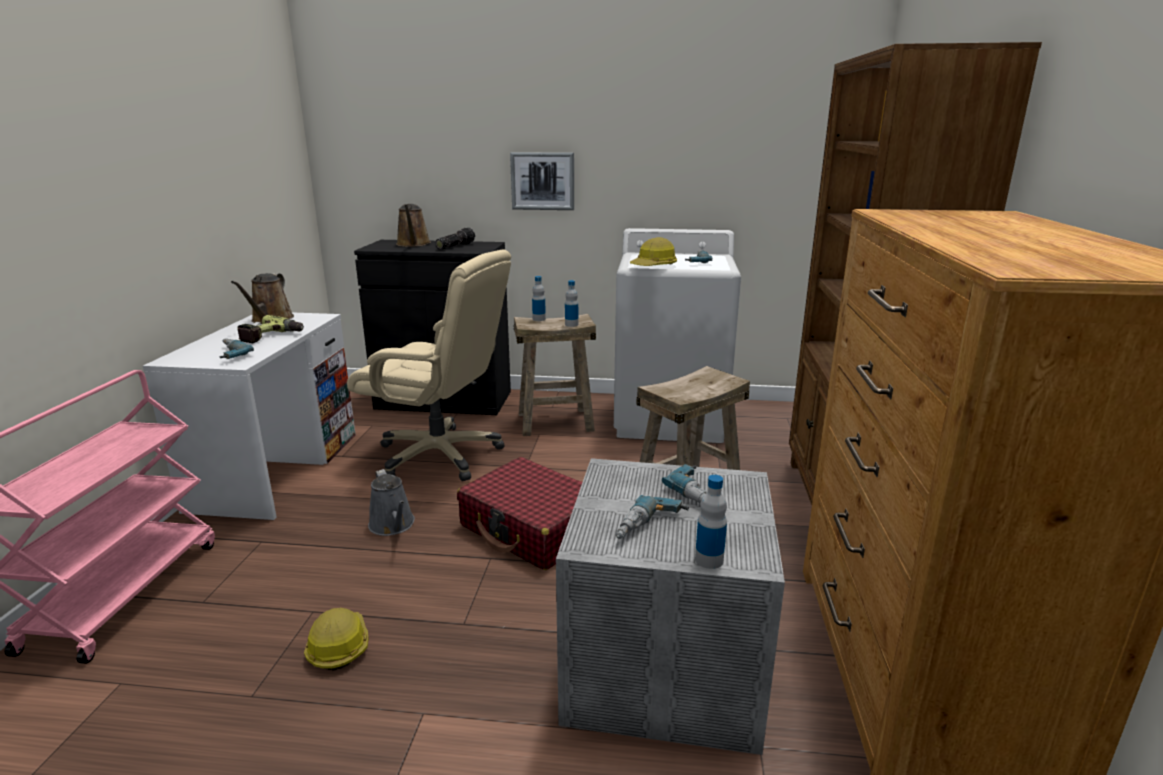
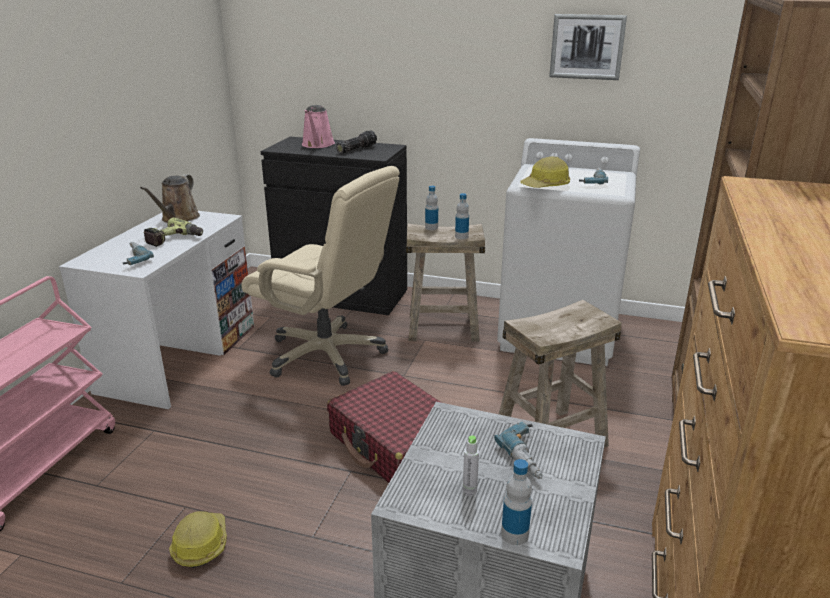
camera: 10 degrees right, 5 degrees up
grey watering can [368,469,415,536] -> none
brown watering can [396,204,431,247] -> pink watering can [302,105,335,148]
picture [510,152,574,210] -> picture moved to [549,14,627,80]
power drill [616,495,689,539] -> grey bottle [463,435,479,496]

